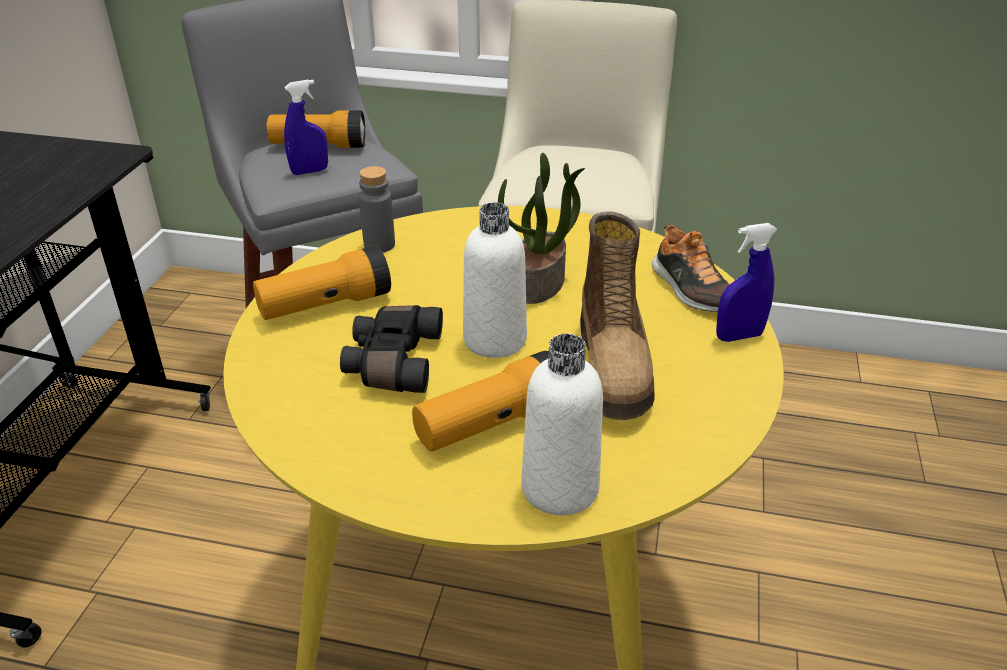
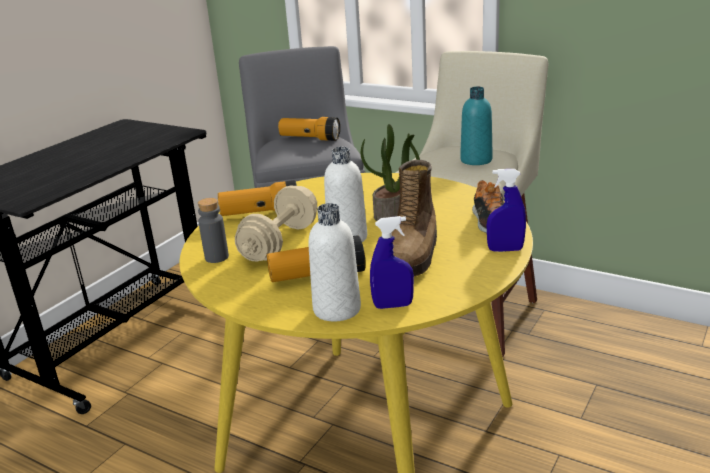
camera: 20 degrees right, 10 degrees down
blue spray bottle [284,80,328,175] -> blue spray bottle moved to [370,216,414,309]
black binoculars [340,305,443,393] -> beige dumbbell [235,185,317,262]
grey bottle [359,166,395,252] -> grey bottle moved to [198,198,229,263]
none -> turquoise bottle [460,87,493,165]

